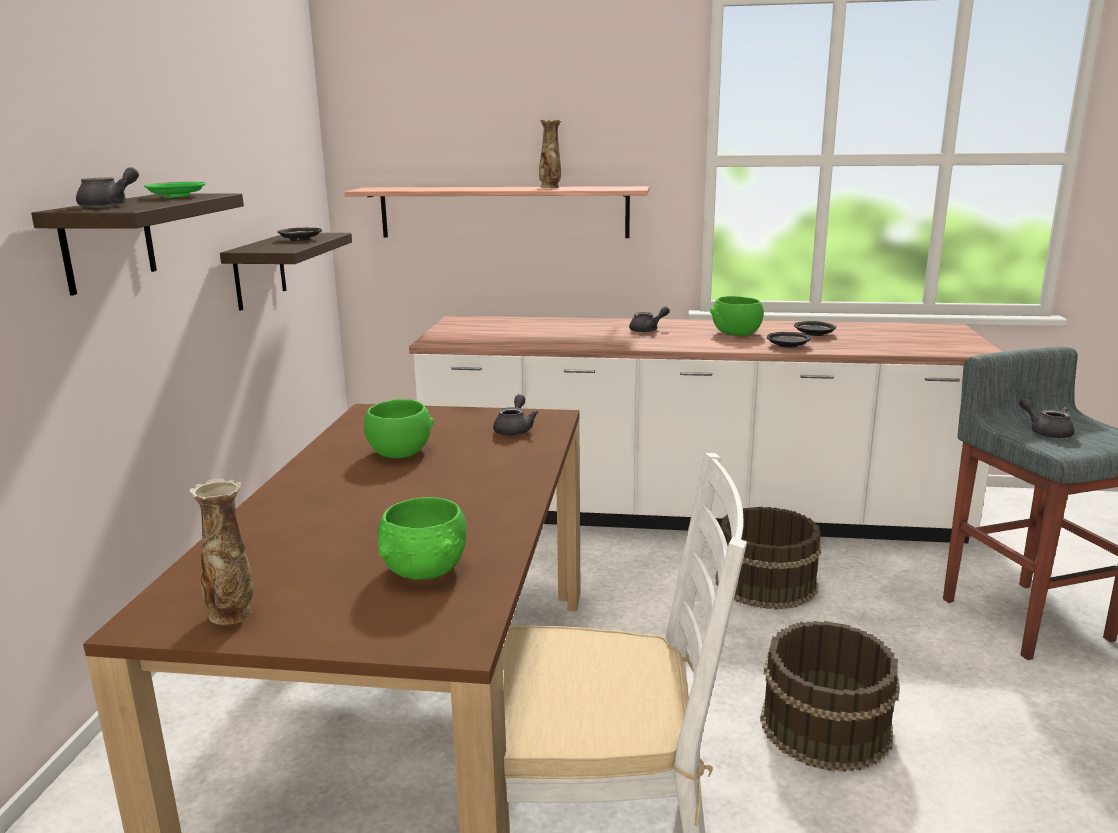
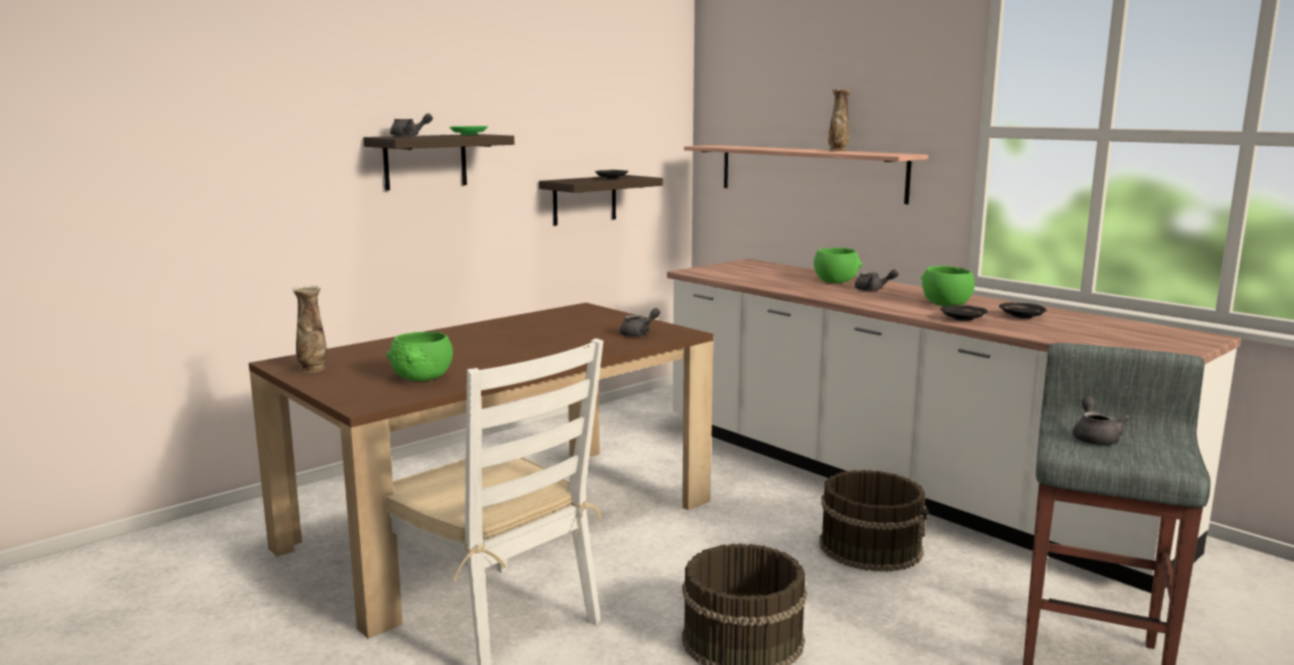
camera: 40 degrees right, 5 degrees down
green bowl [364,399,434,458] -> green bowl moved to [814,248,862,283]

